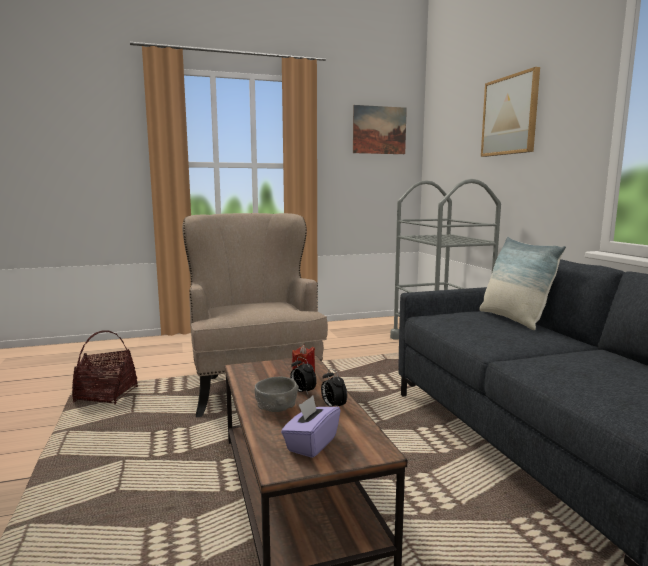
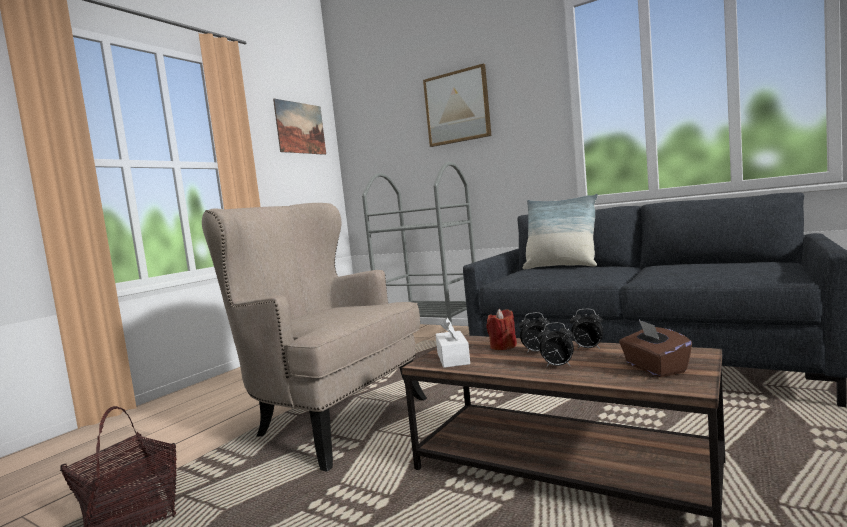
camera: 40 degrees left, 5 degrees down
grey bowl [255,377,299,412] -> alarm clock [538,322,574,368]
purple tissue box [281,396,340,458] -> brown tissue box [619,319,692,377]
none -> white tissue box [435,317,470,368]

